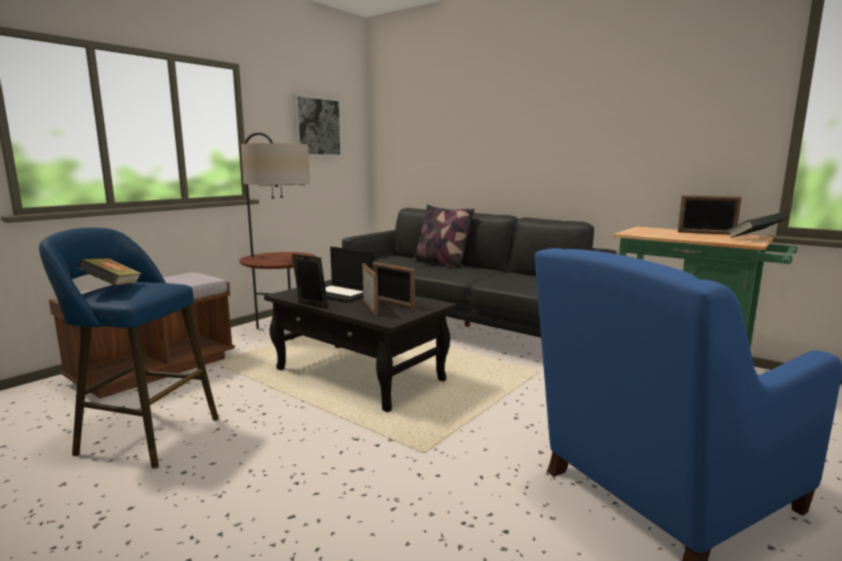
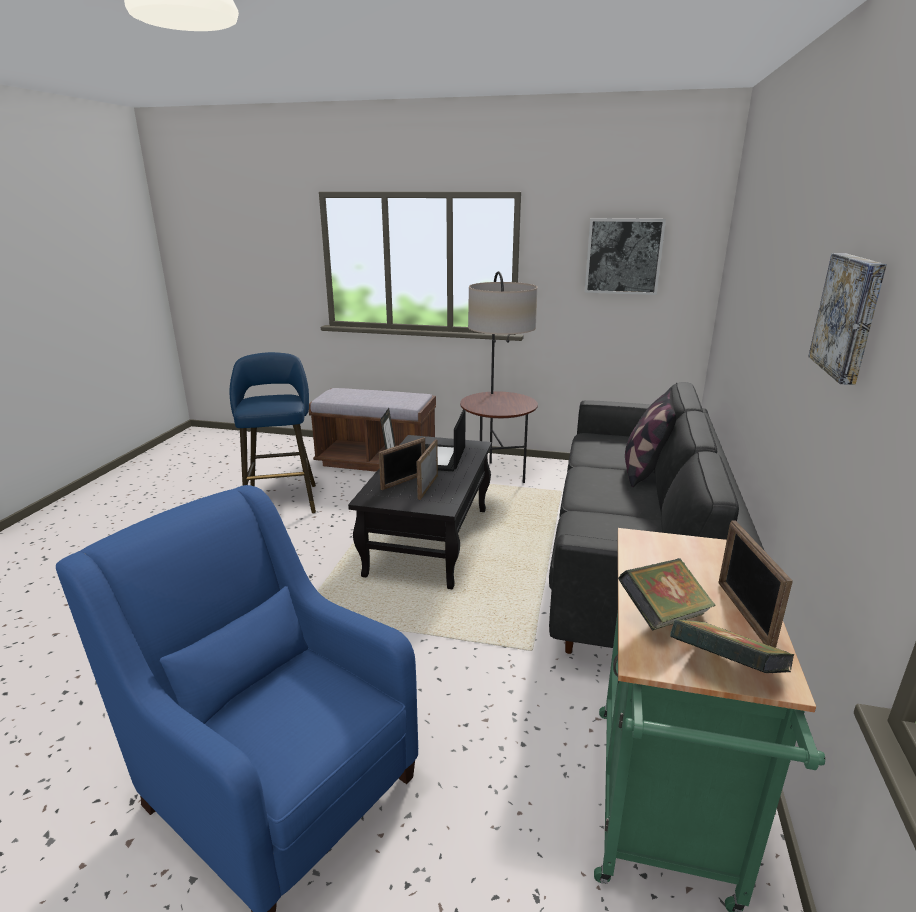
camera: 65 degrees right, 10 degrees up
book [76,258,142,285] -> book moved to [618,558,716,631]
none -> picture [808,253,887,385]

